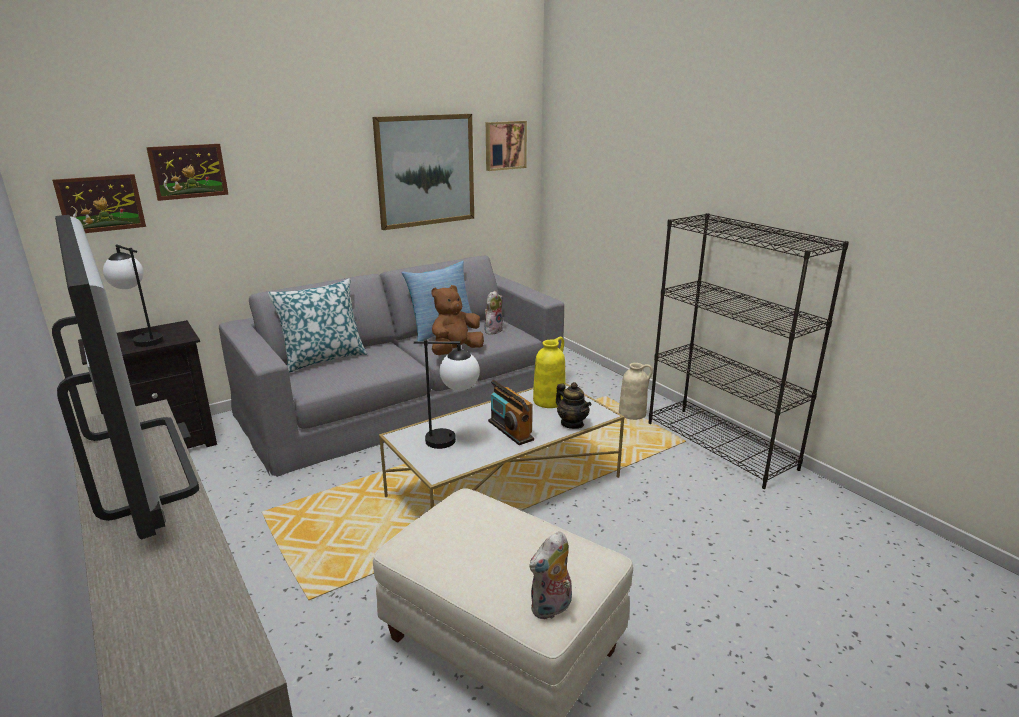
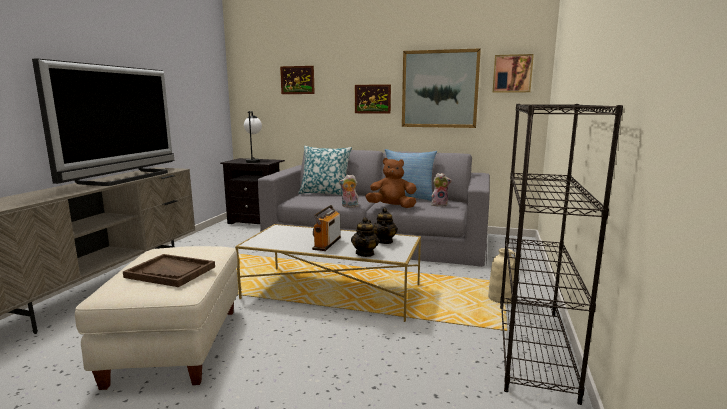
camera: 50 degrees right, 10 degrees down
picture [52,174,146,233] -> picture moved to [355,84,391,114]
table lamp [414,340,480,449] -> none
plush toy [529,531,572,619] -> plush toy moved to [339,175,359,208]
yellow vase [533,337,566,408] -> teapot [373,208,398,244]
none -> brown tray [123,254,215,287]

